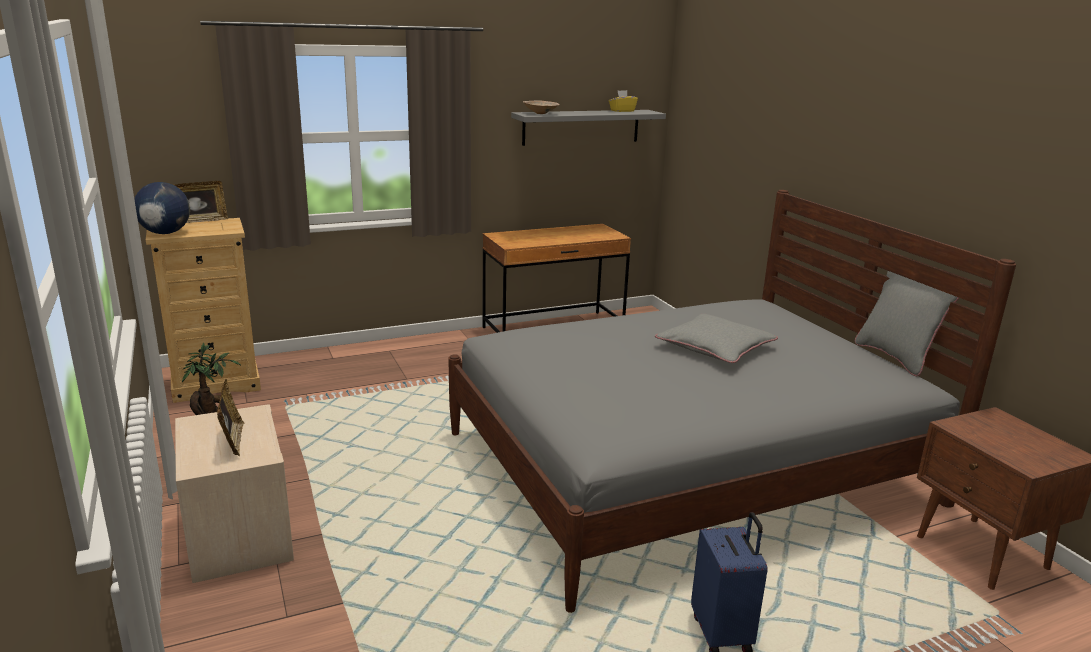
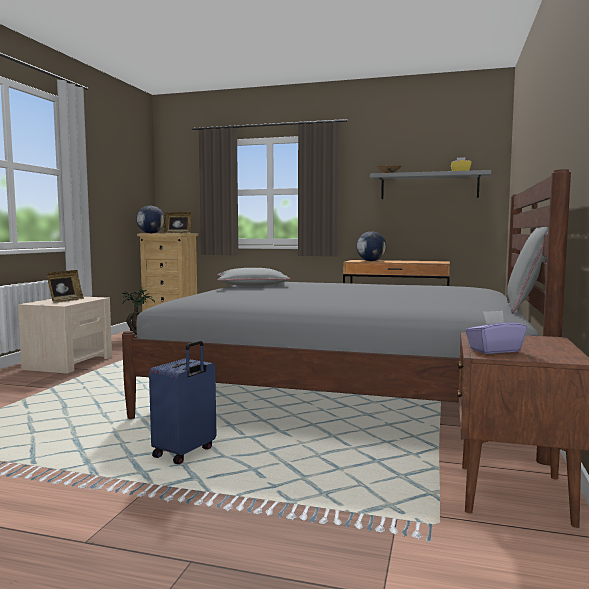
camera: 40 degrees right, 15 degrees down
grey pillow [655,314,778,363] -> grey pillow moved to [217,268,291,286]
none -> globe [356,231,386,261]
none -> purple tissue box [465,310,527,354]

